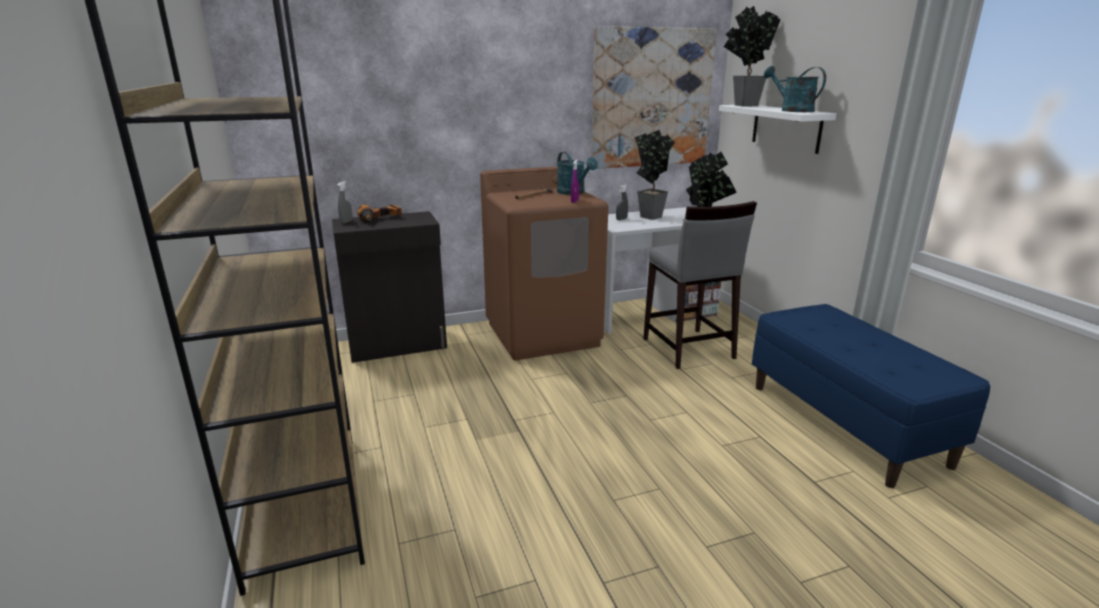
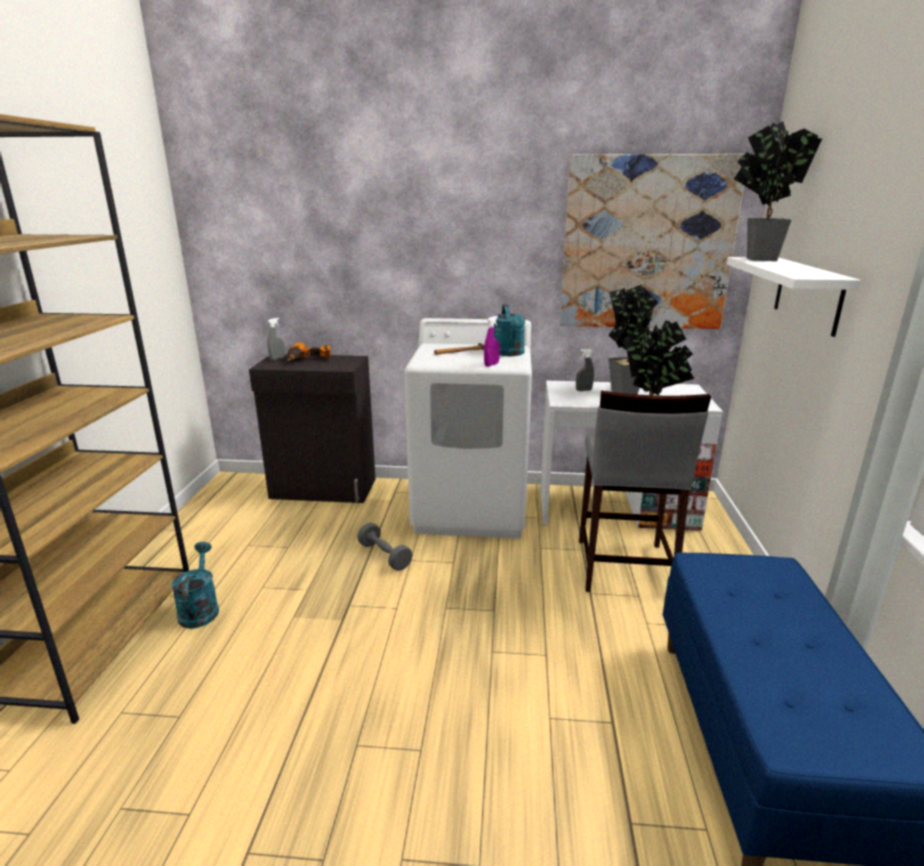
camera: 25 degrees right, 0 degrees up
brown washing machine [480,166,608,361] -> white washing machine [404,318,532,539]
turquoise watering can [764,66,826,112] -> turquoise watering can moved to [171,542,219,629]
none -> grey dumbbell [358,523,413,571]

